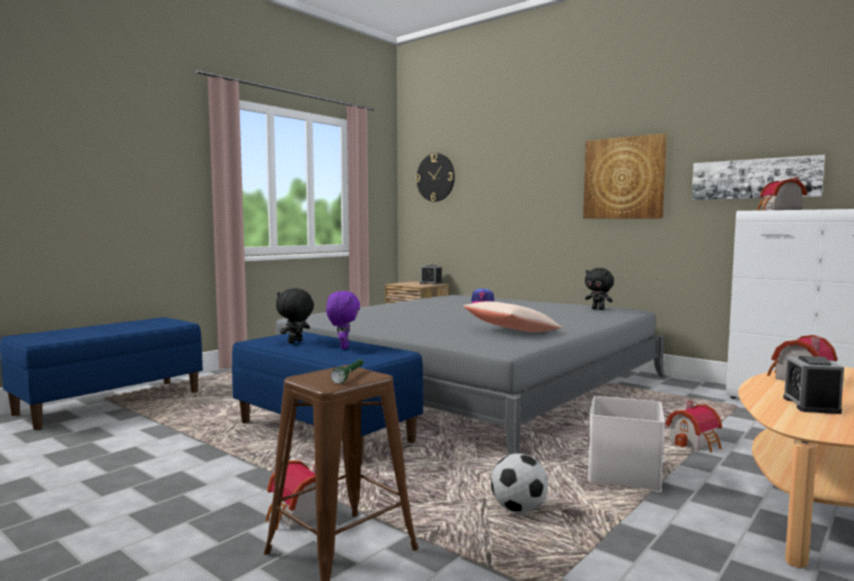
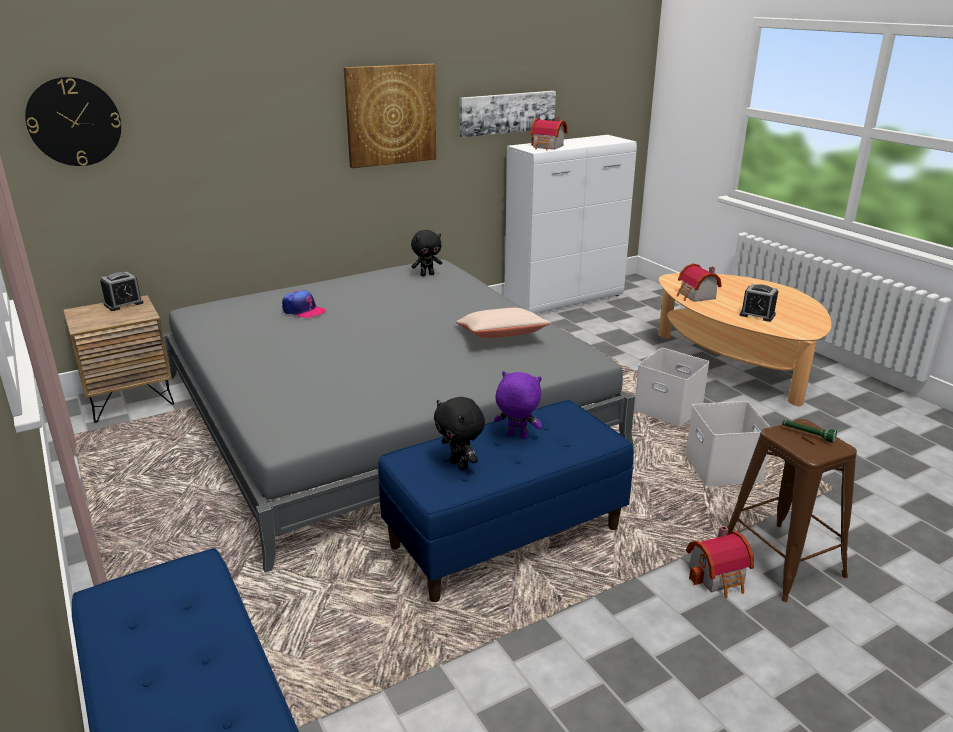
camera: 70 degrees left, 20 degrees up
football [491,453,548,513] -> white storage box [686,401,770,486]
toy house [665,400,722,453] -> none

